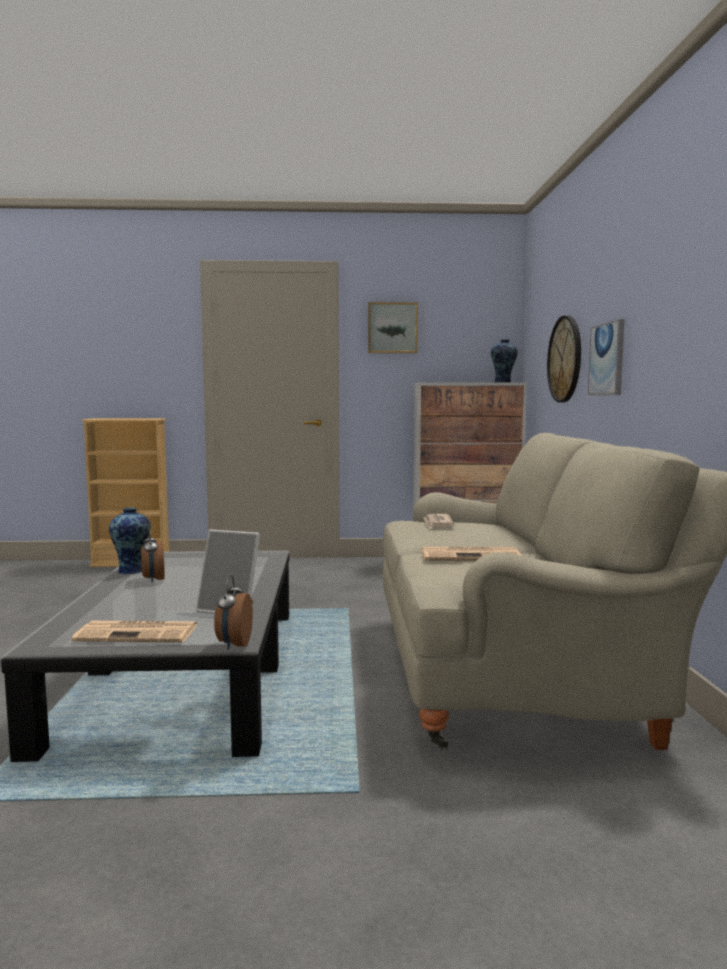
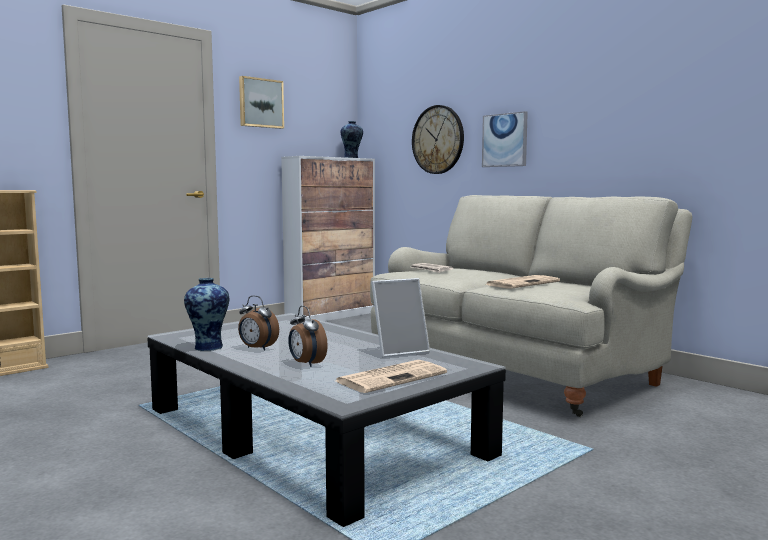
camera: 40 degrees left, 0 degrees up
alarm clock [214,575,253,650] -> alarm clock moved to [288,306,328,367]

